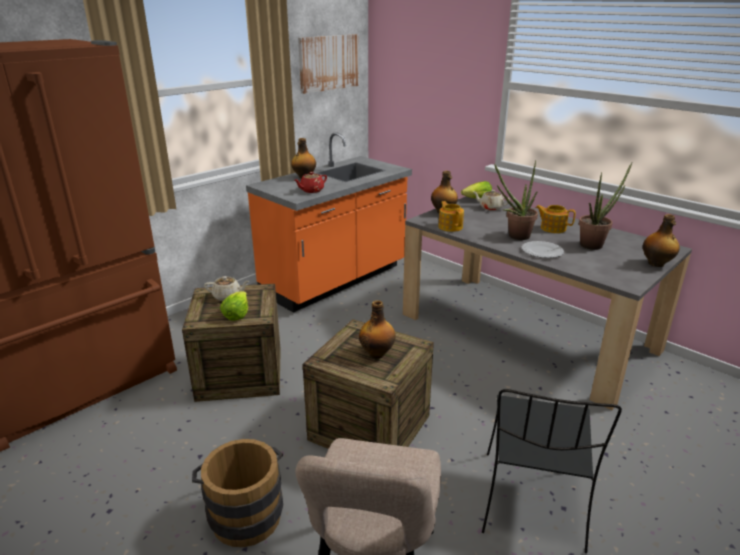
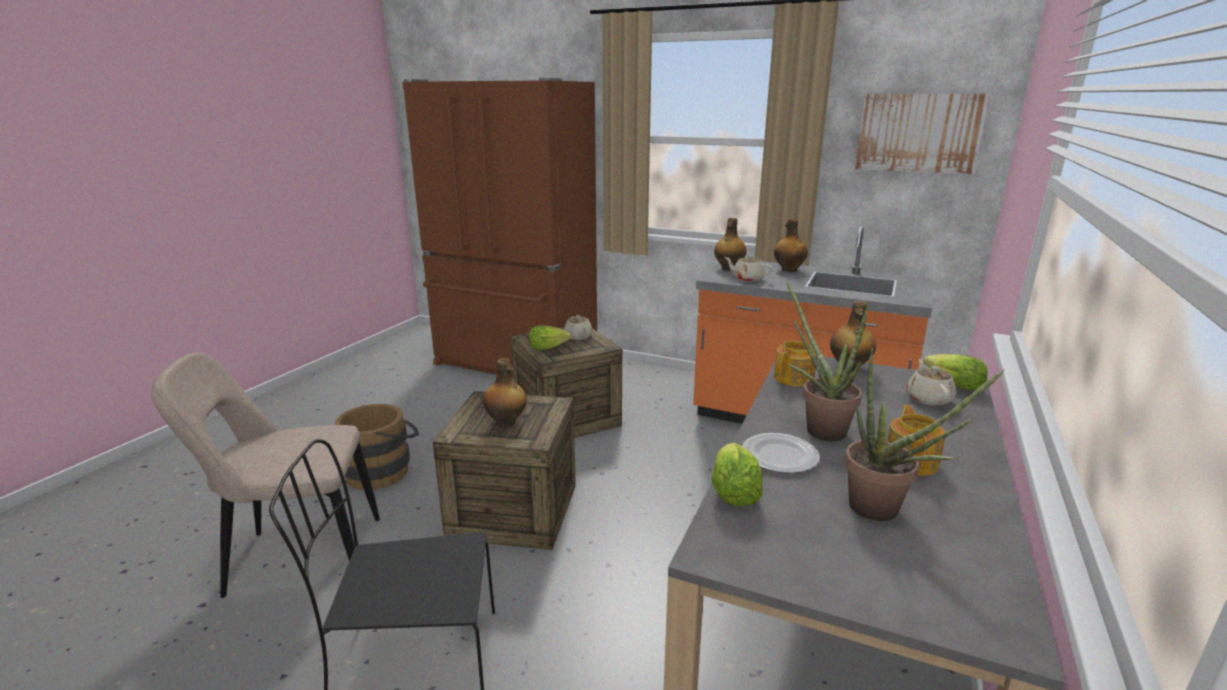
camera: 70 degrees right, 5 degrees down
red teapot [295,172,327,193] -> beige teapot [725,255,773,282]
bottle [643,214,680,267] -> bottle moved to [714,218,746,270]
none -> lettuce [712,443,763,506]

